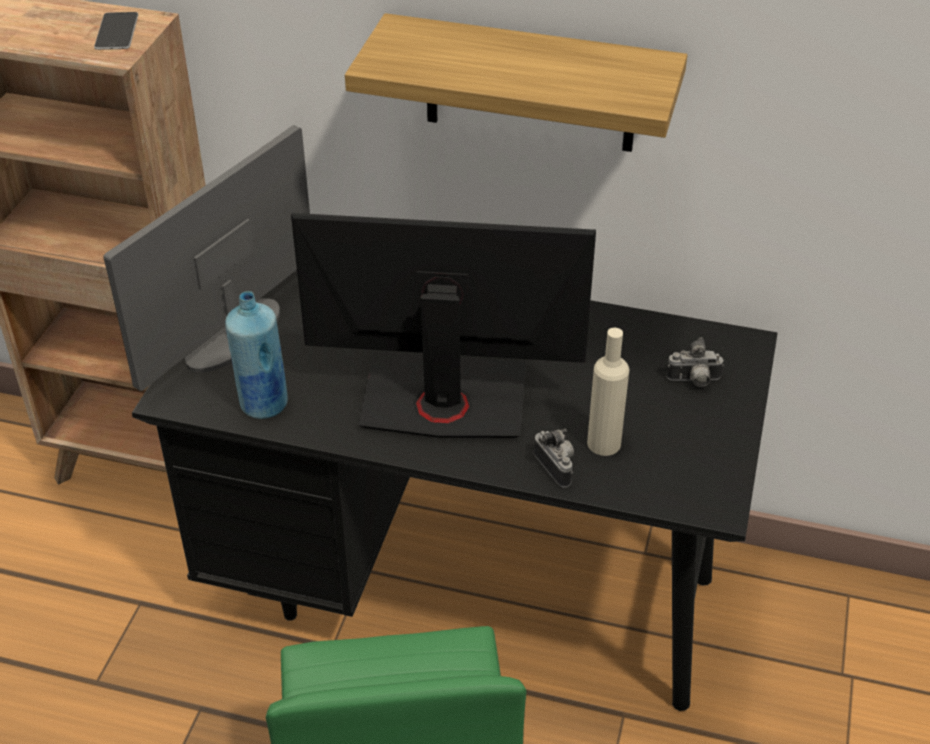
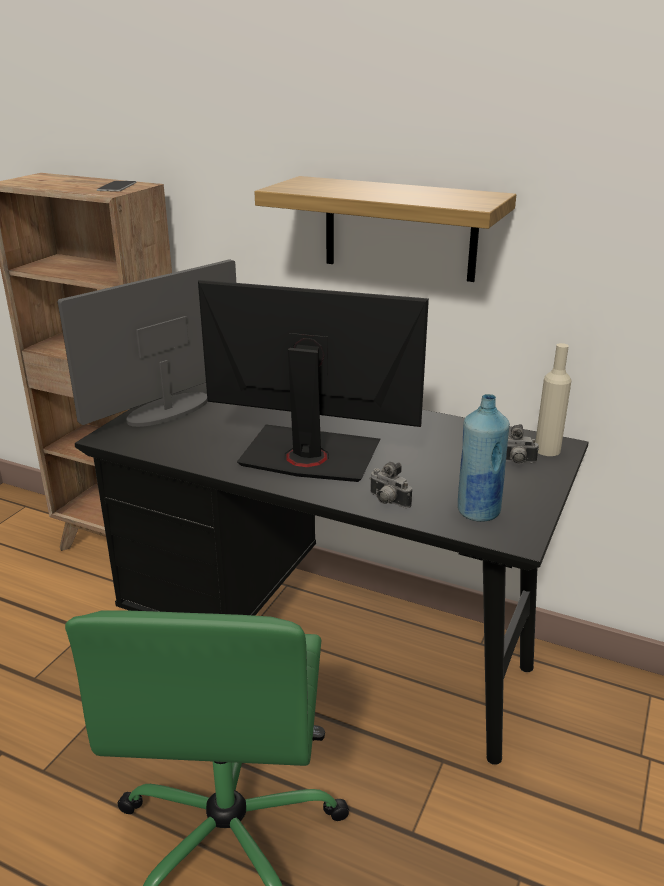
camera: 10 degrees right, 15 degrees down
blue bottle [225,291,288,419] -> blue bottle moved to [458,394,510,522]
camera [534,429,574,488] -> camera turned 150 degrees clockwise [369,462,412,508]
beige bottle [587,328,629,456] -> beige bottle moved to [535,343,572,456]

